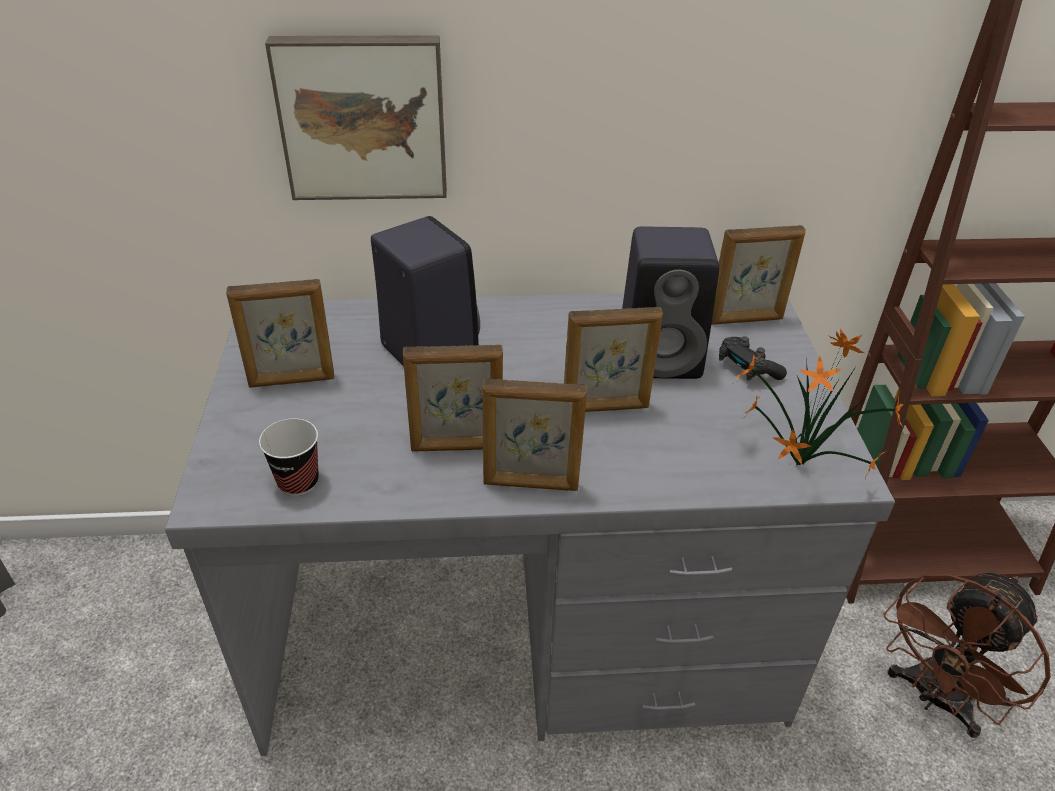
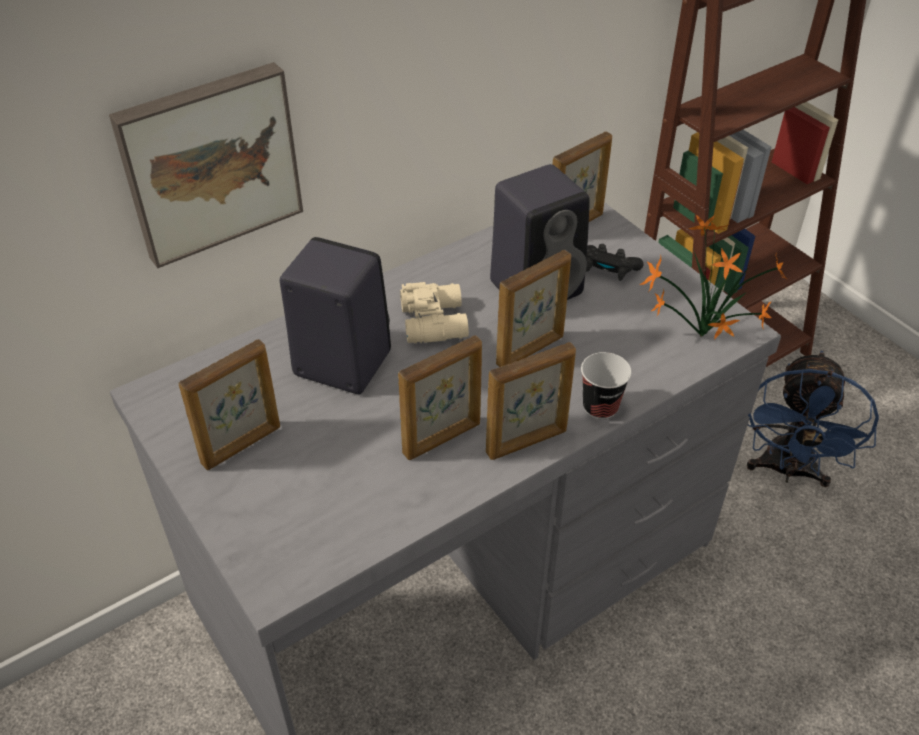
camera: 30 degrees left, 5 degrees up
cup [259,418,319,496] -> cup moved to [581,352,631,420]
brown fan [883,573,1051,738] -> blue fan [747,351,879,488]
none -> beige binoculars [400,282,469,343]

